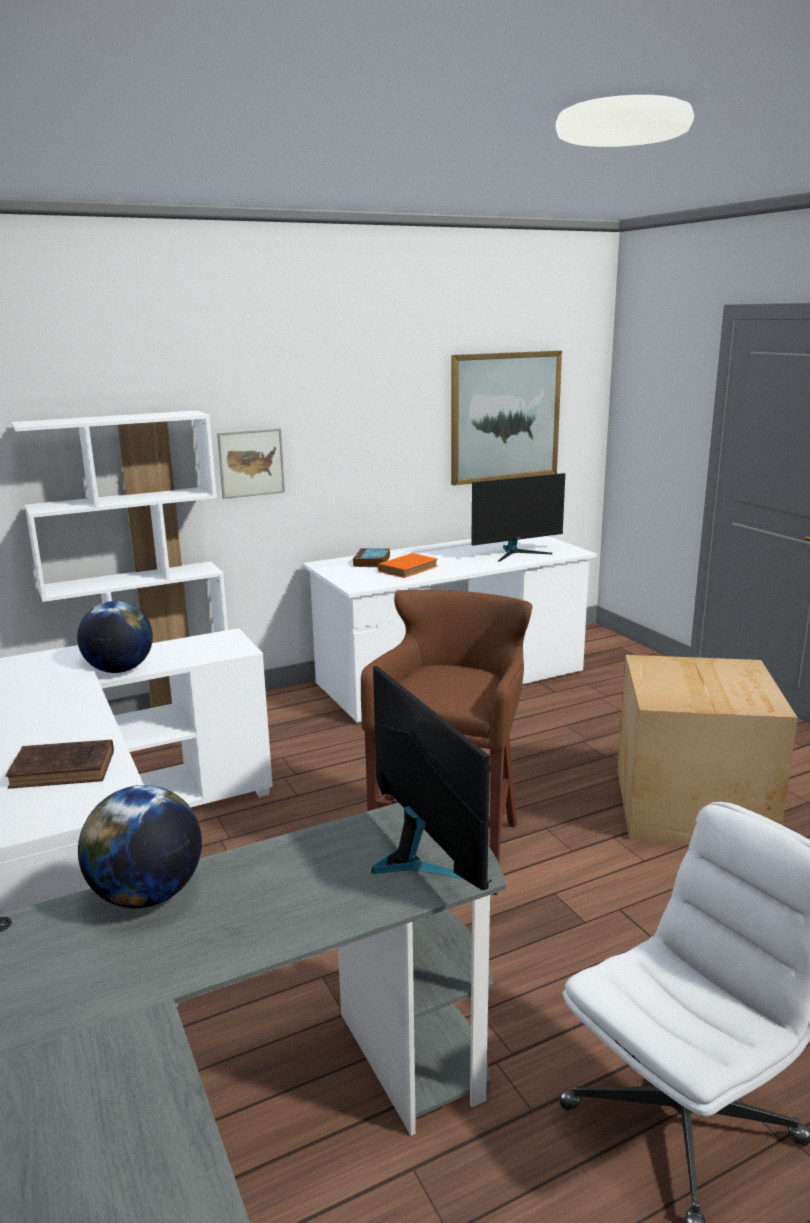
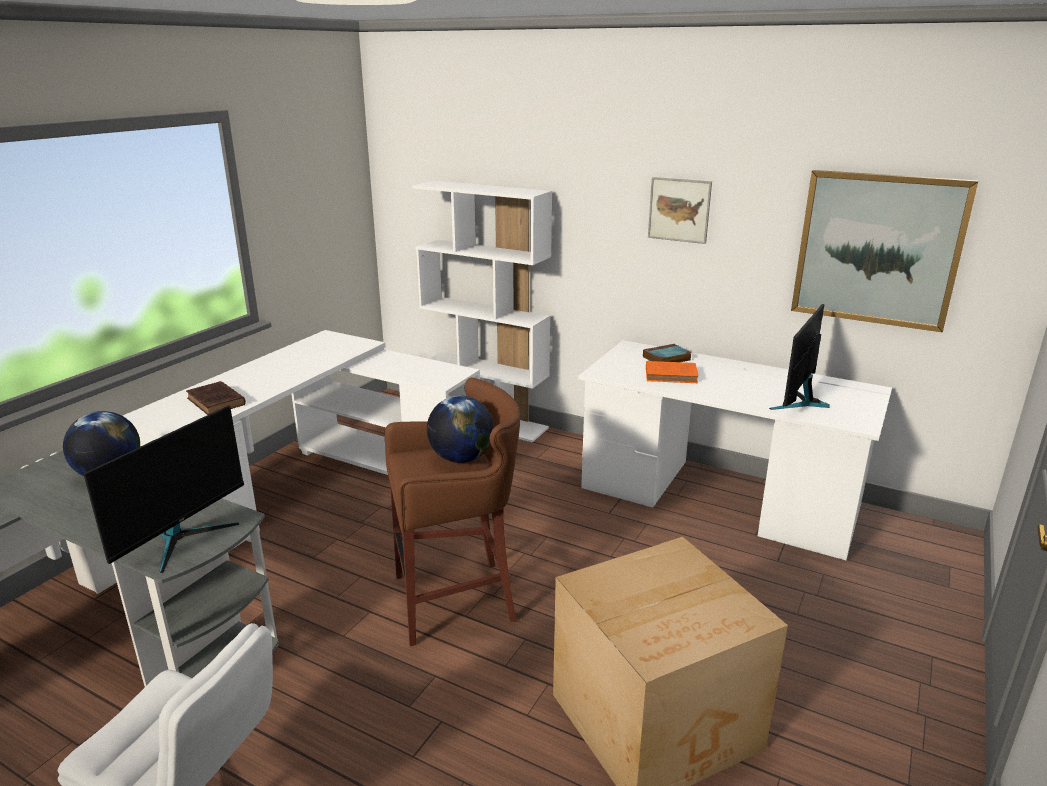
camera: 55 degrees right, 5 degrees up
globe [77,601,153,673] -> globe moved to [427,396,494,463]
picture [217,428,285,499] -> picture moved to [648,177,712,244]
monitor [471,473,565,562] -> monitor turned 90 degrees clockwise [769,304,830,410]

